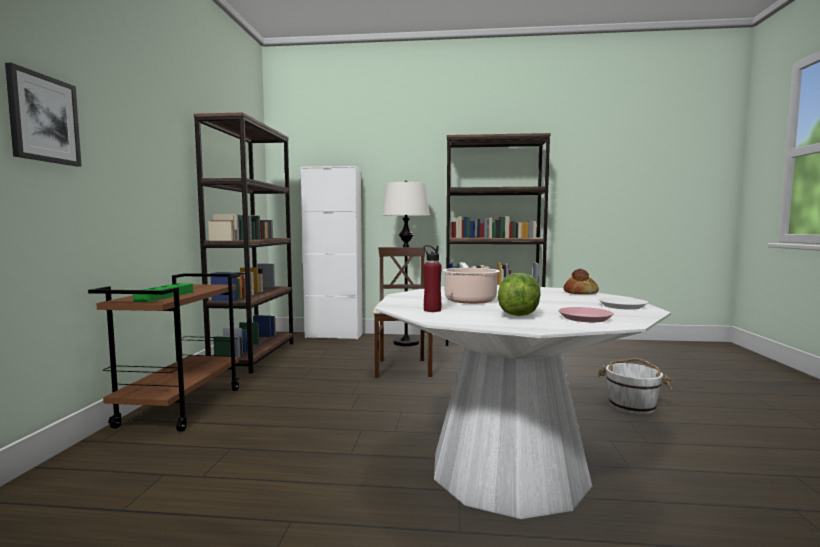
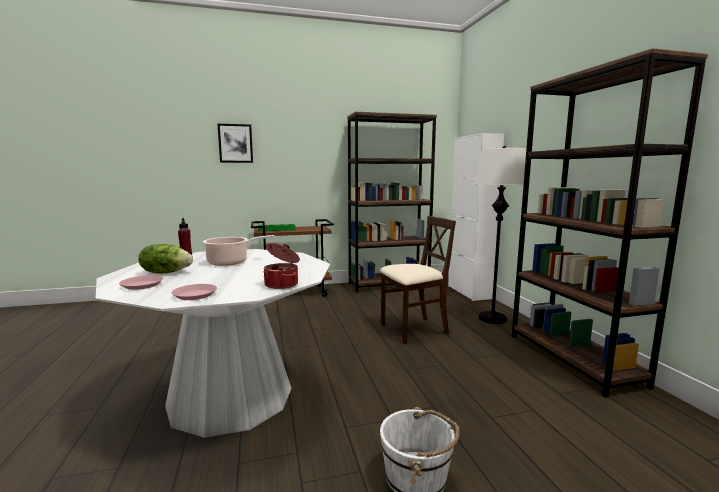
camera: 70 degrees right, 5 degrees up
bread [563,269,599,294] -> cooking pot [264,243,300,289]
white plate [598,297,648,310] -> pink plate [171,284,217,300]

